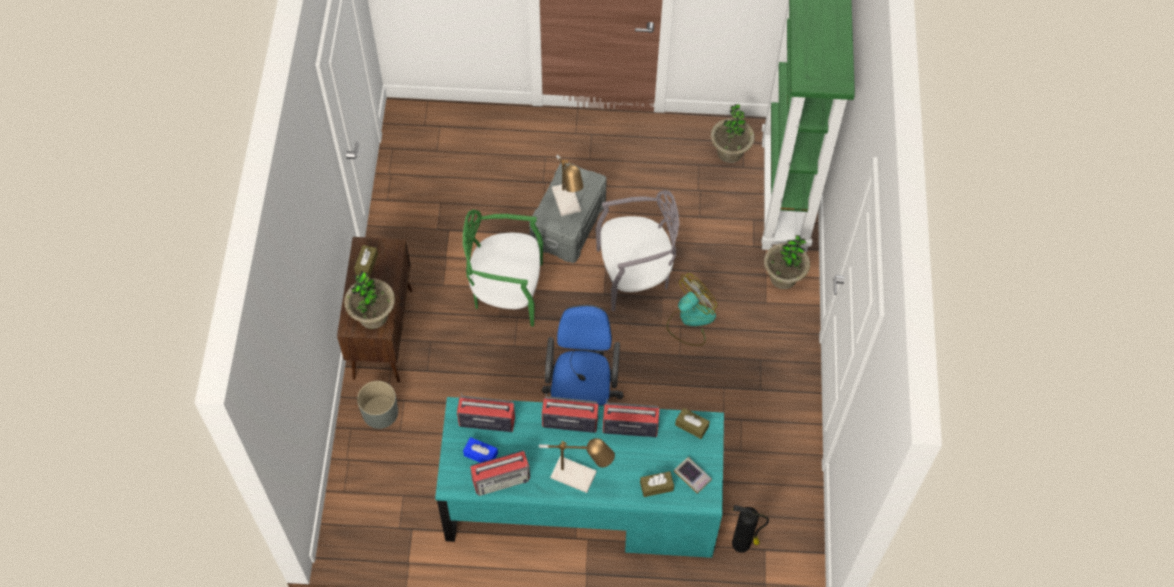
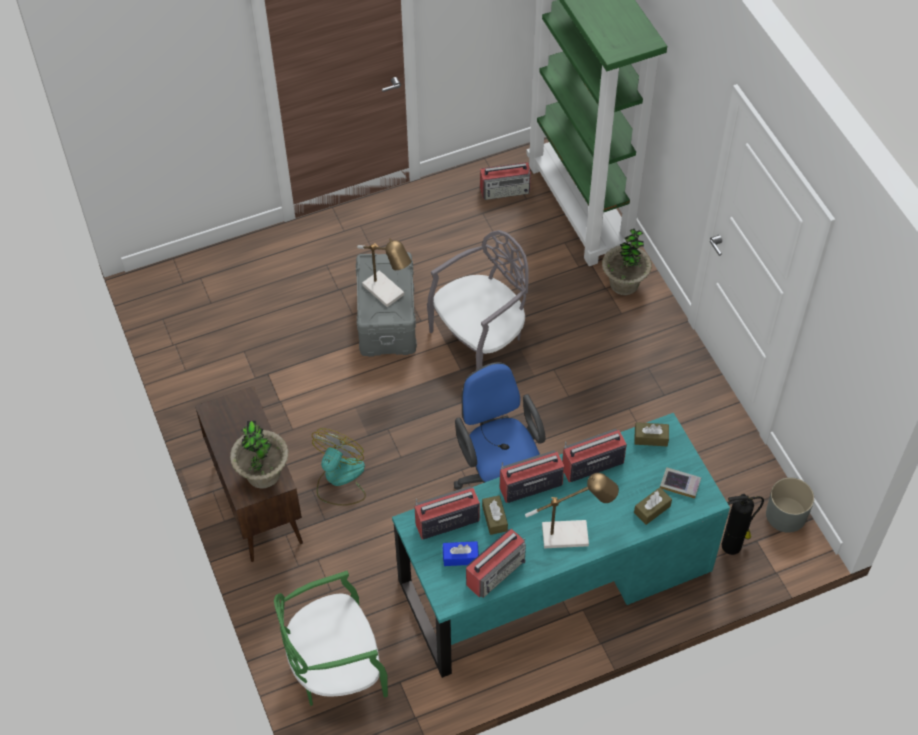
camera: 25 degrees left, 5 degrees down
brown tissue box [354,245,378,277] -> brown tissue box moved to [482,495,508,535]
grey planter [357,381,398,429] -> grey planter moved to [766,477,814,533]
green chair [463,210,543,327] -> green chair moved to [274,571,388,706]
fan [667,273,717,346] -> fan moved to [312,428,366,506]
potted plant [711,104,755,163] -> radio [480,162,531,200]

